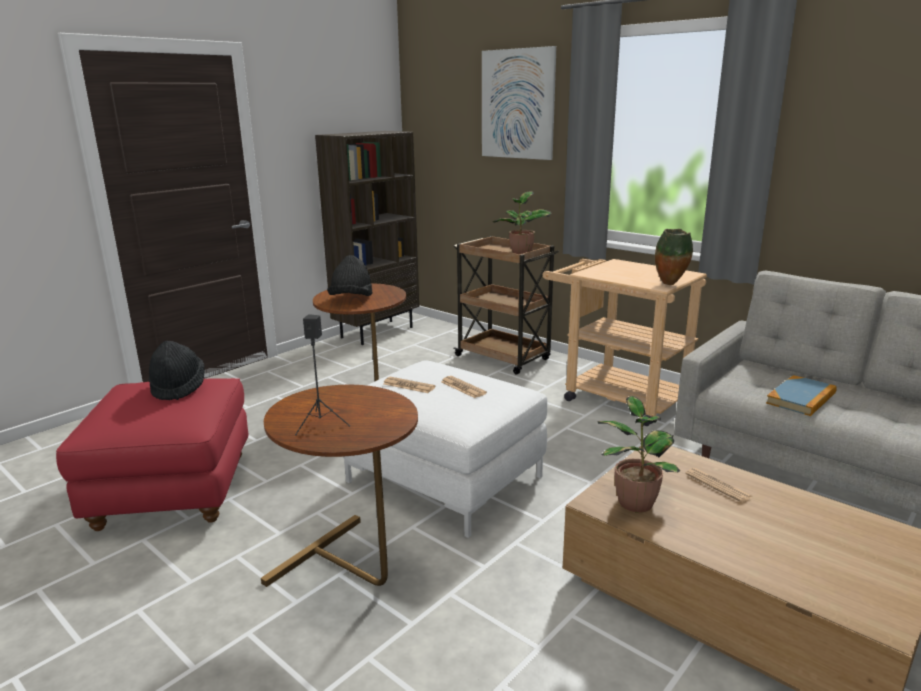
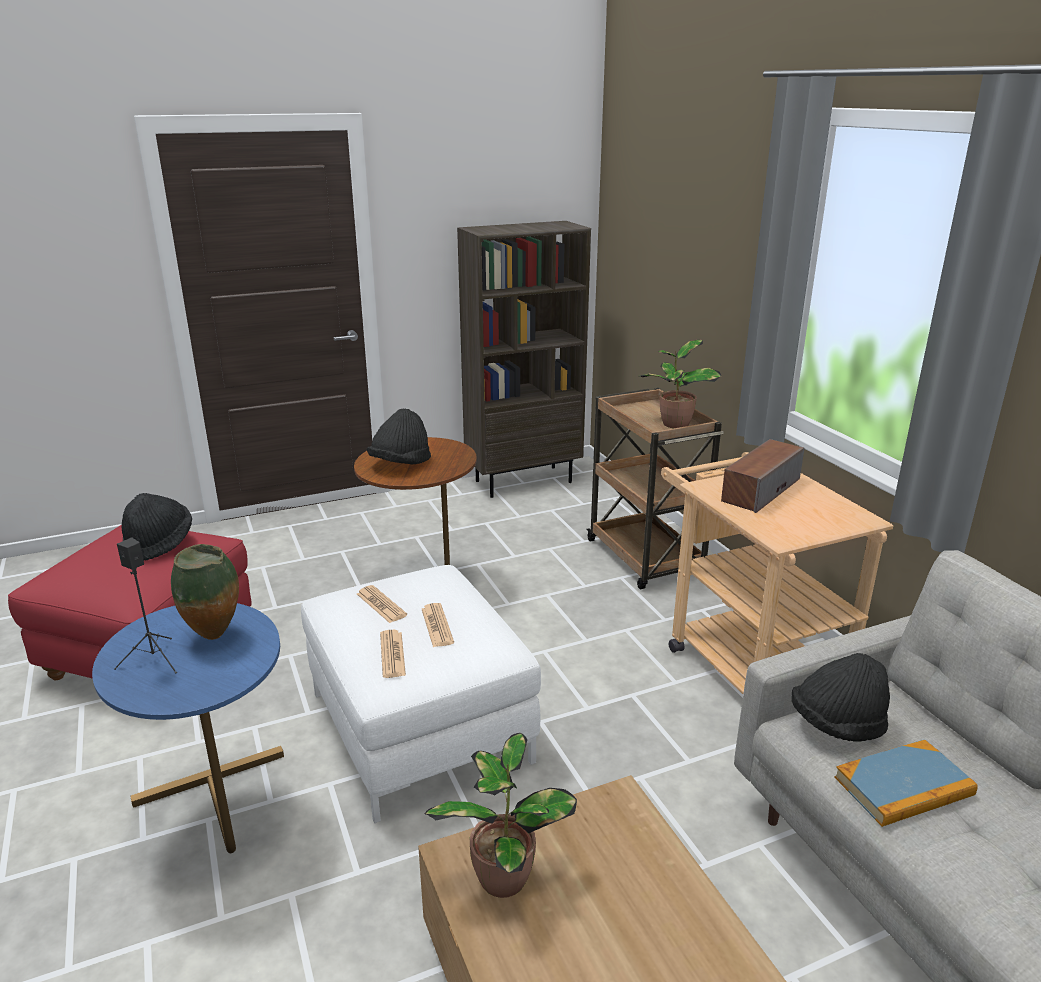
camera: 25 degrees right, 5 degrees up
brown side table [261,385,418,587] -> blue side table [92,603,284,853]
picture [482,46,557,160] -> none
vase [655,229,693,285] -> vase moved to [171,544,239,640]
newspaper [685,468,752,503] -> newspaper moved to [380,630,406,678]
none -> speaker [721,439,804,513]
none -> black hat [791,653,890,742]

